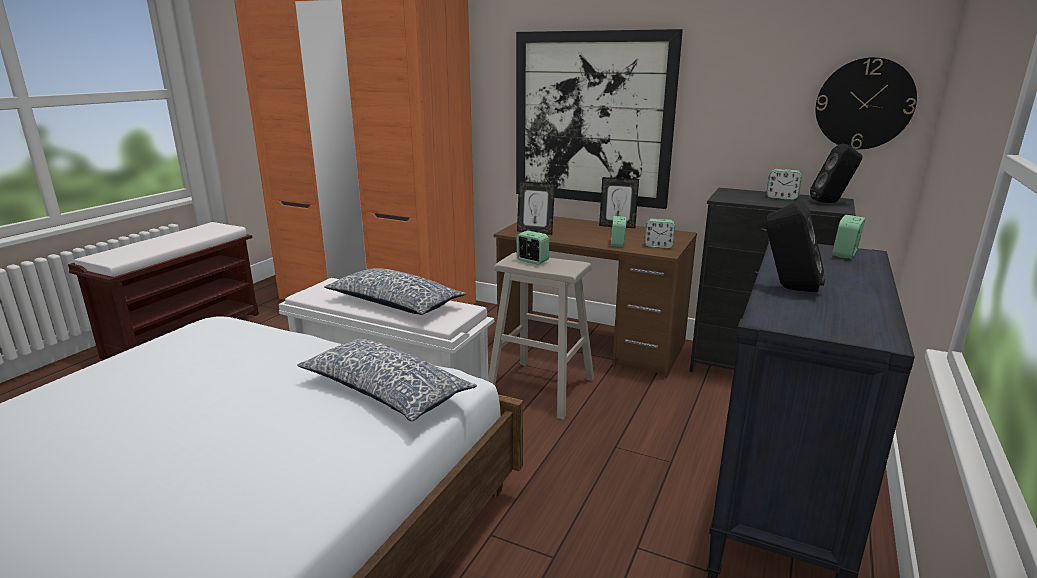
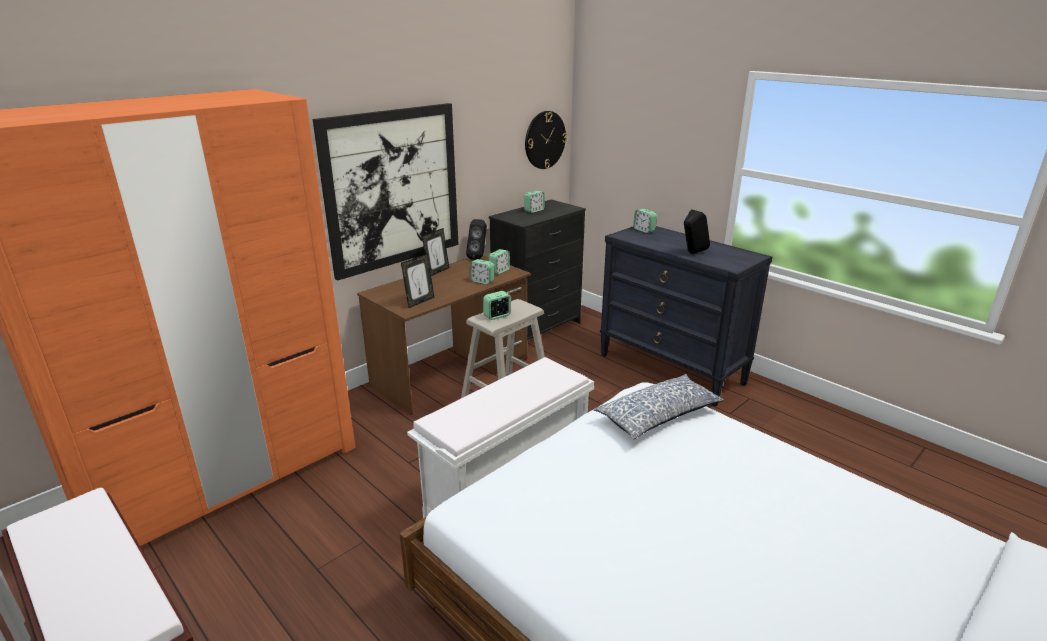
camera: 70 degrees left, 5 degrees up
pillow [324,268,466,315] -> none
black speaker [810,144,863,203] -> black speaker moved to [466,219,487,260]

